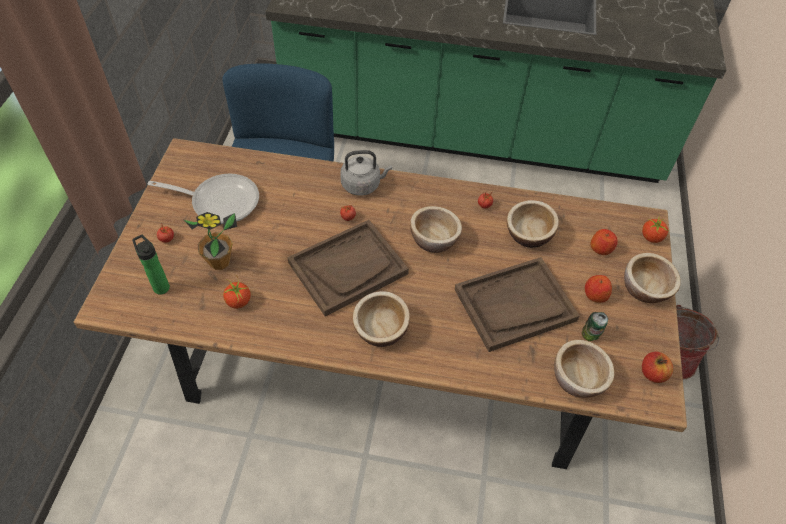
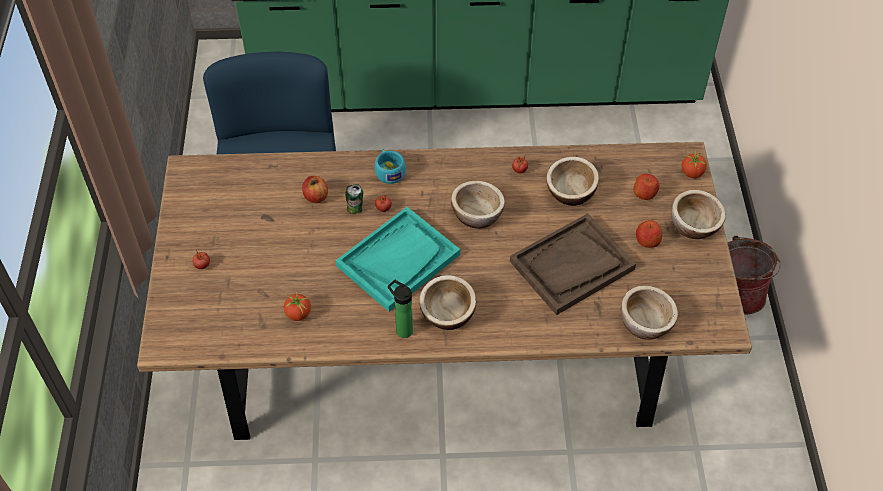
camera: 10 degrees left, 0 degrees up
bottle [132,235,170,295] -> bottle moved to [388,280,413,338]
frying pan [148,174,259,224] -> none
potted plant [184,212,237,270] -> none
brown tray [288,220,409,317] -> turquoise tray [336,207,460,312]
grey kettle [340,150,392,196] -> turquoise cup [375,149,406,184]
can [582,312,608,341] -> can moved to [346,184,363,214]
apple [642,351,673,383] -> apple moved to [302,176,328,203]

